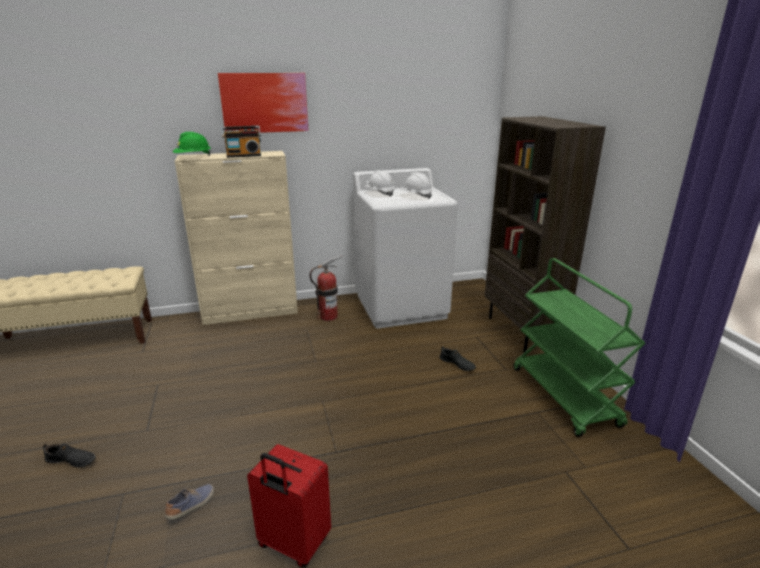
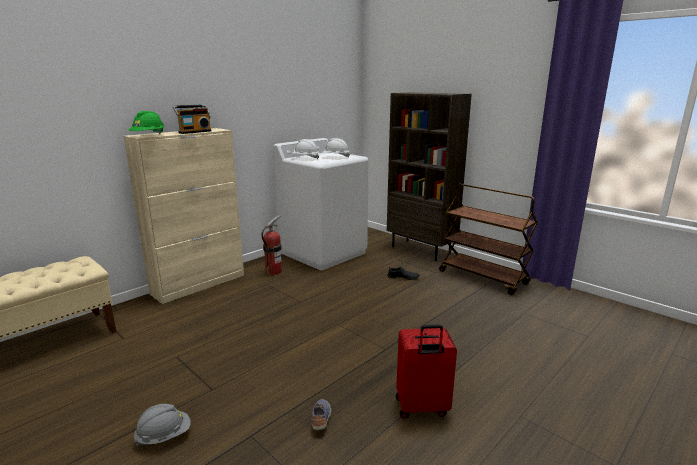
camera: 30 degrees left, 5 degrees down
black shoe [43,443,96,468] -> grey hard hat [134,404,191,446]
picture [218,73,308,133] -> none
green cart [513,258,646,437] -> brown cart [439,184,538,295]

